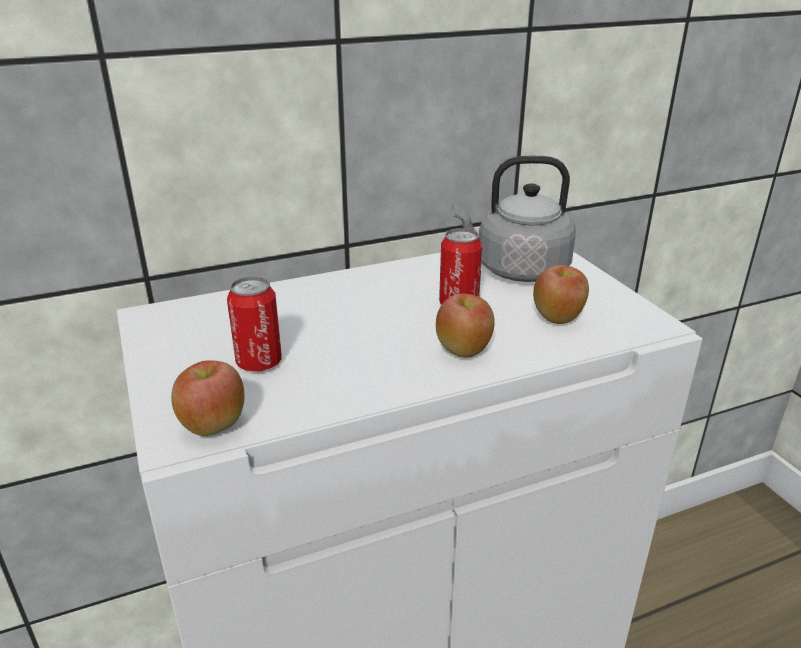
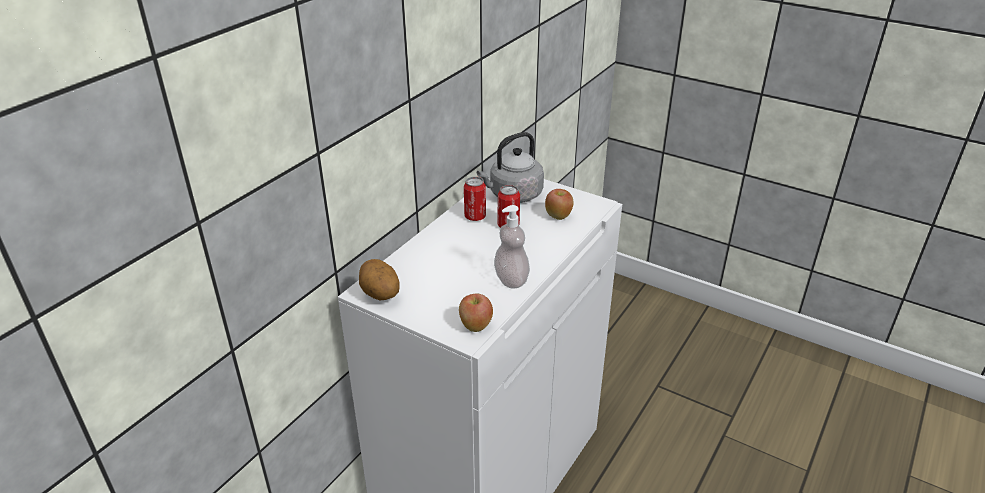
camera: 35 degrees left, 5 degrees up
can [227,276,282,371] -> can moved to [464,177,486,221]
apple [436,294,495,358] -> none
none -> potato [359,259,400,300]
none -> soap dispenser [494,205,530,289]

